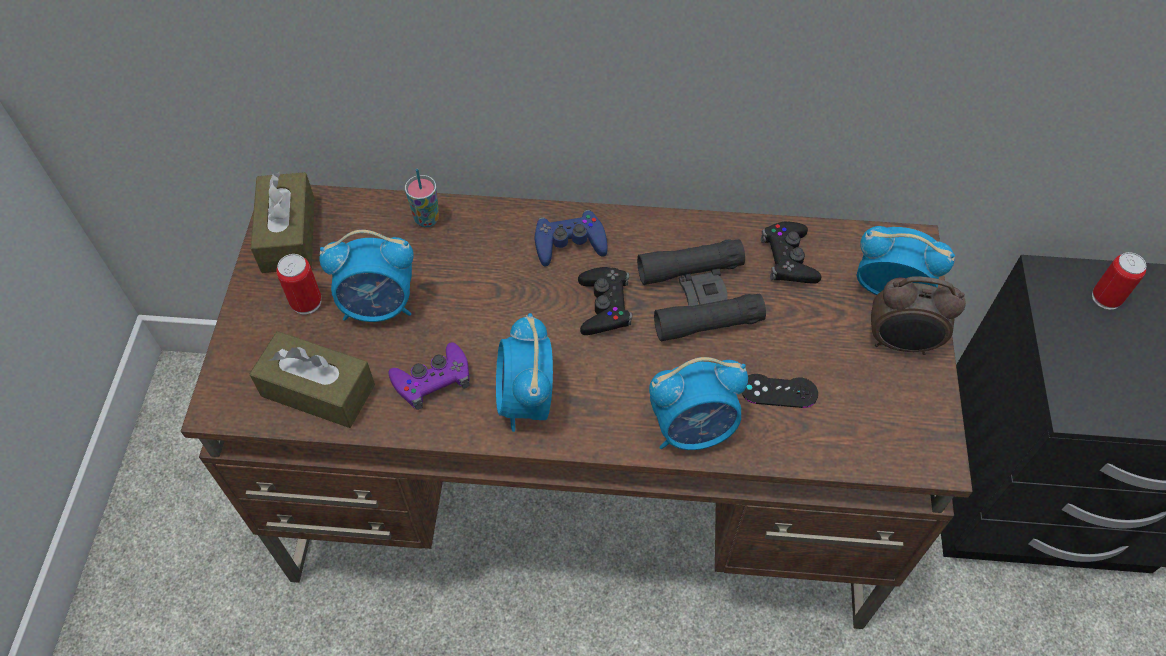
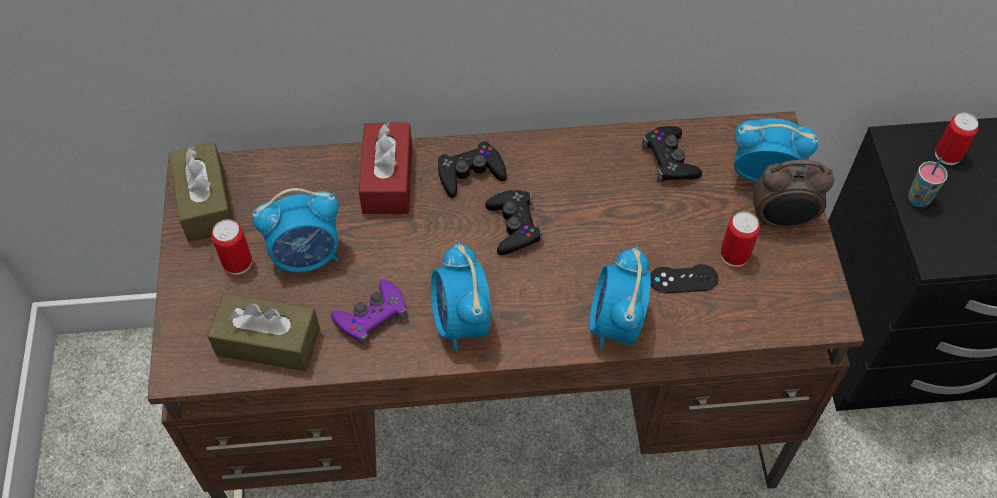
camera: 10 degrees left, 0 degrees up
cup [405,169,439,227] -> cup moved to [908,157,948,207]
blue game controller [535,210,608,267] -> black game controller [438,140,507,198]
black binoculars [637,239,766,342] -> none
alarm clock [649,357,748,450] -> alarm clock turned 120 degrees clockwise [590,247,651,350]
none -> red tissue box [359,122,412,214]
none -> can [721,212,760,267]

